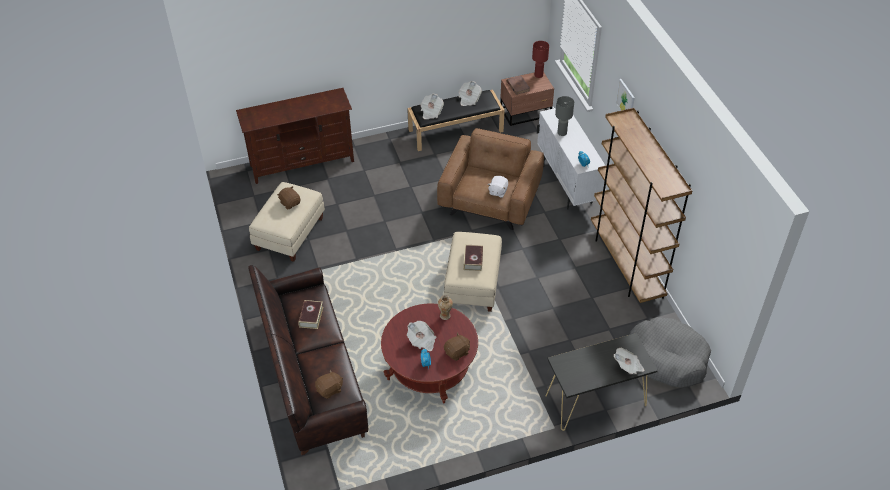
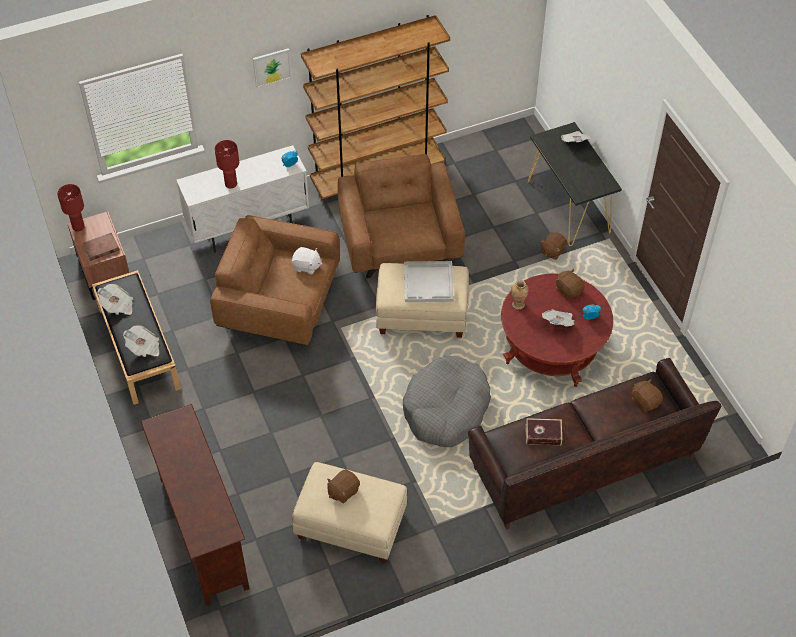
camera: 95 degrees left, 5 degrees up
book [464,245,483,271] -> white tray [404,261,454,302]
grey table lamp [555,96,574,136] -> red table lamp [215,140,239,189]
grey dog bed [630,317,711,388] -> grey dog bed moved to [403,356,491,447]
none -> brown armchair [337,154,465,278]
none -> brown plush toy [541,232,567,260]

